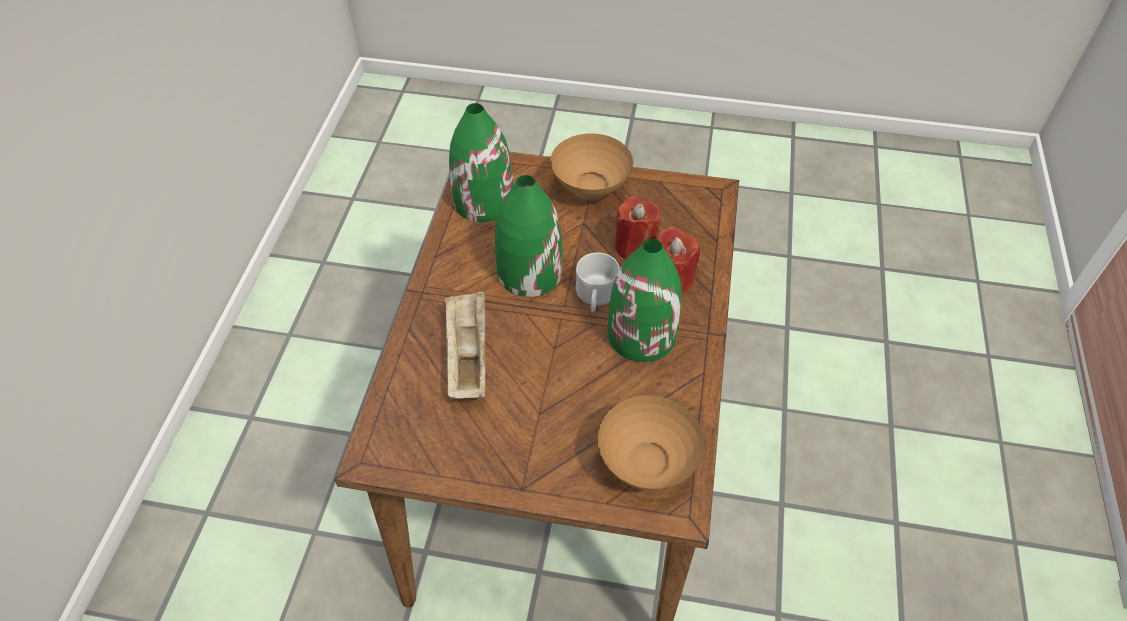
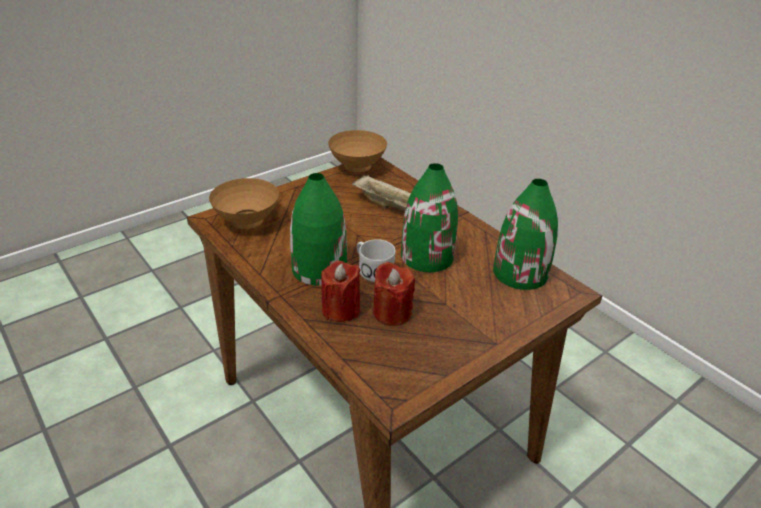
camera: 130 degrees right, 15 degrees down
brown bowl [550,133,633,201] -> brown bowl moved to [328,130,387,172]

